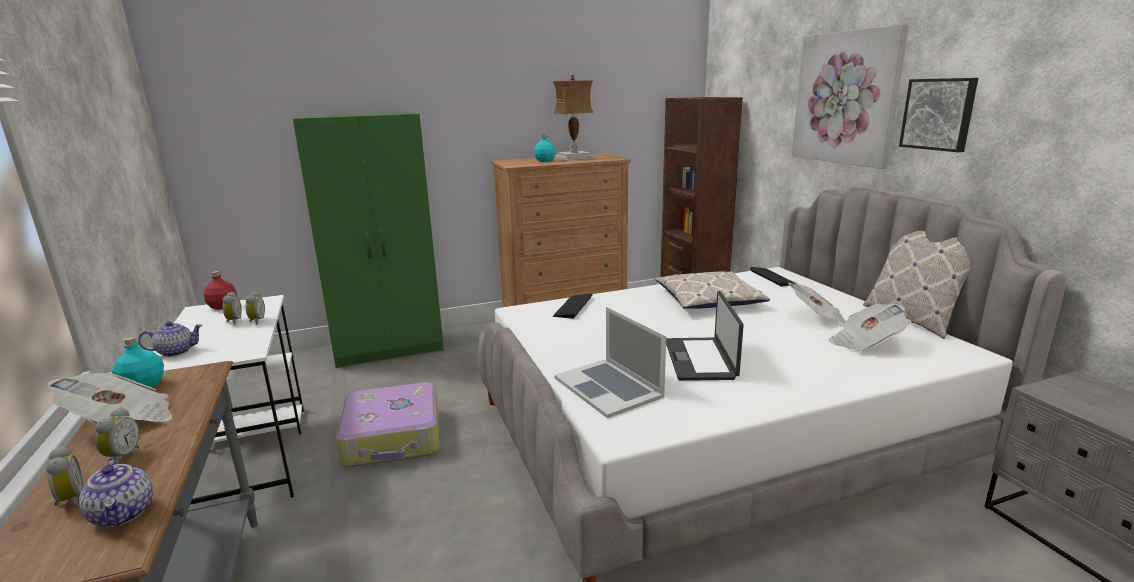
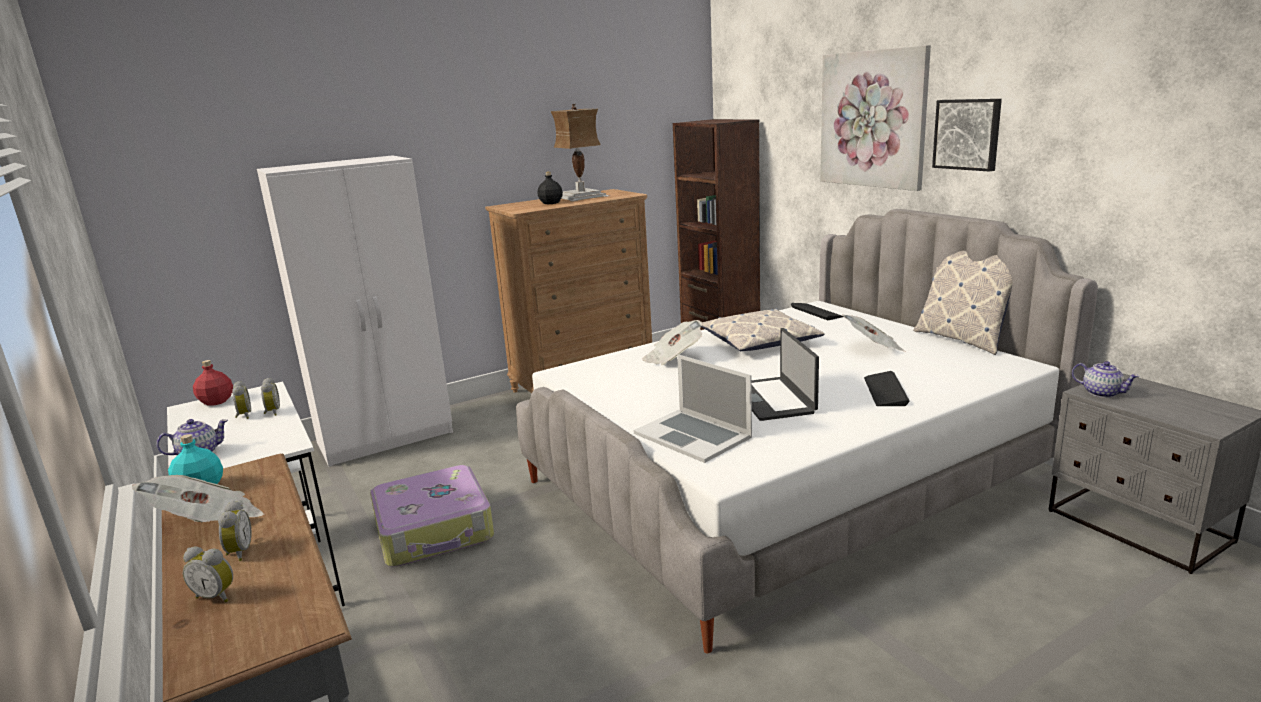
camera: 10 degrees left, 0 degrees up
alarm clock [46,447,84,508] -> alarm clock turned 150 degrees clockwise [183,547,233,602]
teapot [79,457,153,527] -> teapot moved to [1072,361,1140,398]
green wardrobe [293,112,444,368] -> white wardrobe [257,155,453,467]
turquoise bottle [534,134,556,162] -> black bottle [538,172,563,204]
keyboard [553,293,592,319] -> keyboard moved to [864,371,910,406]
newspaper [829,304,909,351] -> newspaper moved to [642,320,703,365]

